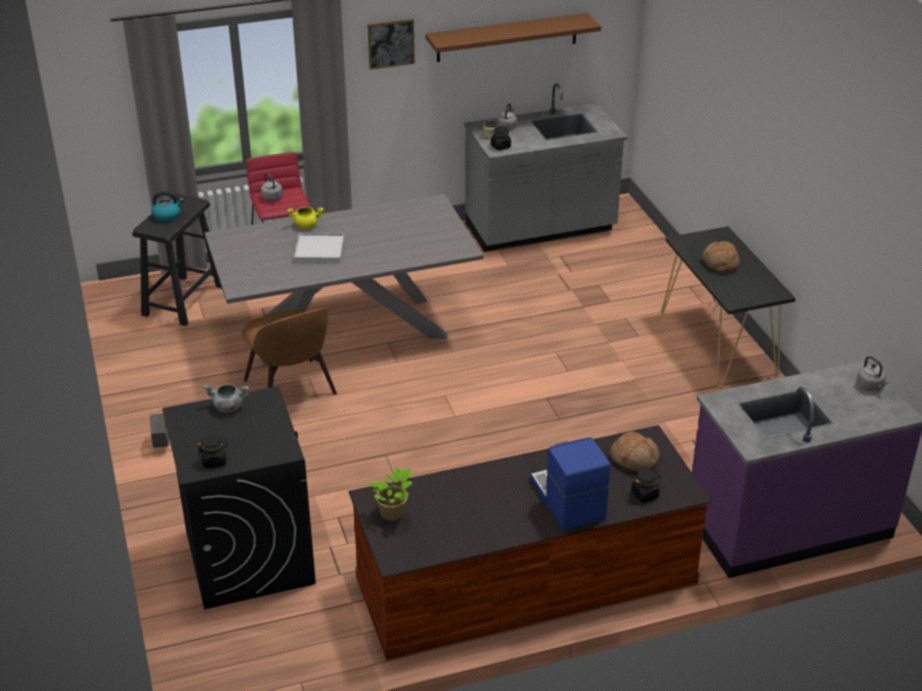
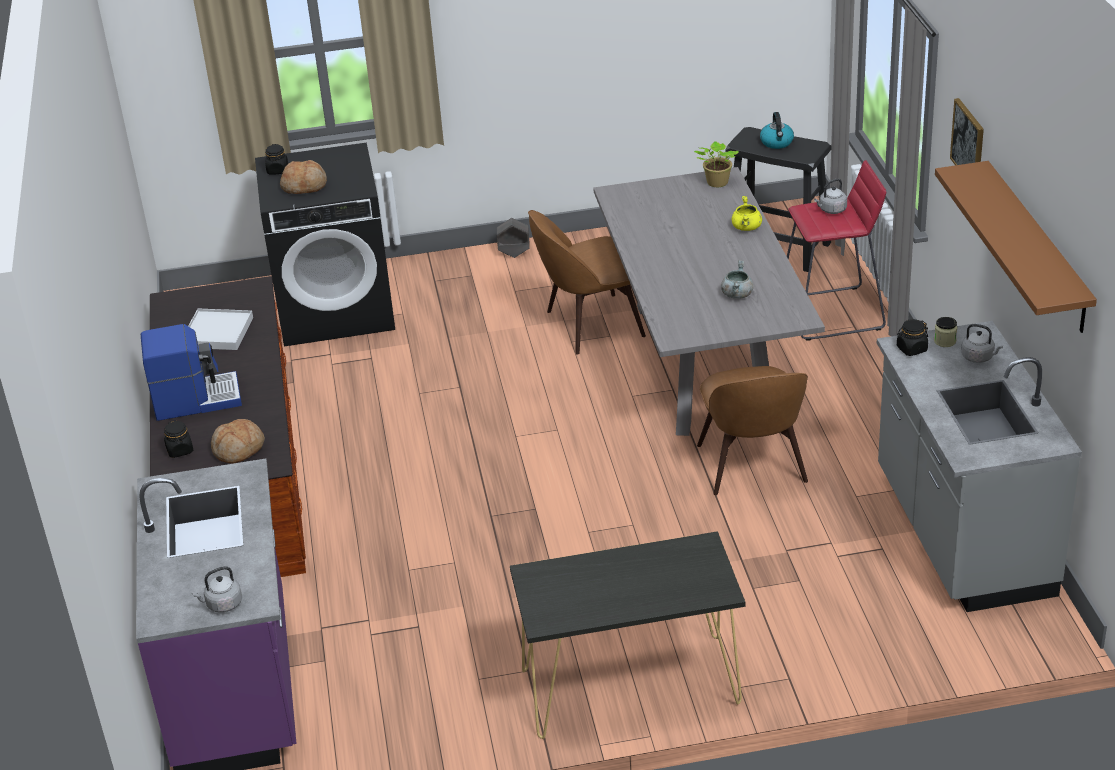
camera: 100 degrees right, 0 degrees up
grey cooking pot [204,384,249,412] -> grey cooking pot moved to [721,260,753,299]
white tray [294,233,344,264] -> white tray moved to [188,309,253,350]
potted plant [368,467,412,521] -> potted plant moved to [694,141,739,187]
bread [702,241,740,273] -> bread moved to [280,160,327,194]
none -> brown chair [697,366,808,495]

